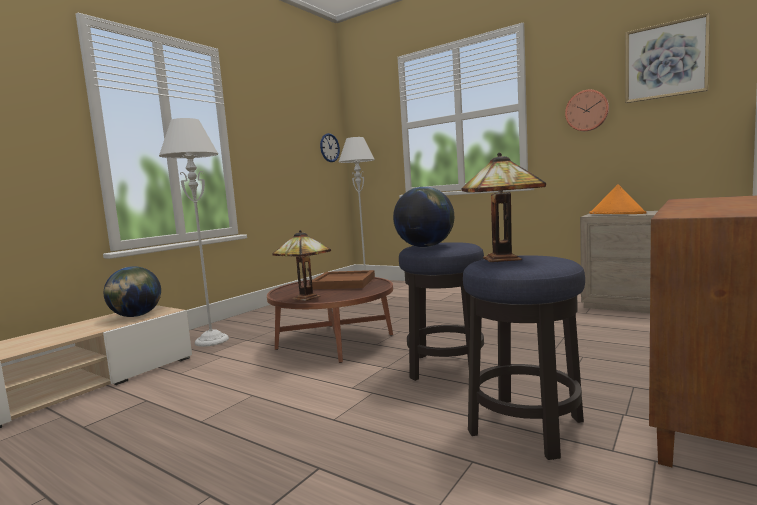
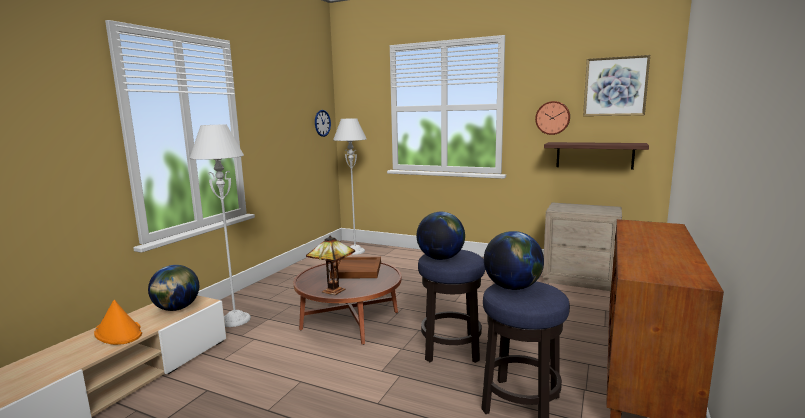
camera: 10 degrees left, 5 degrees up
table lamp [462,152,546,262] -> globe [484,231,544,290]
orange hat [589,184,647,214] -> orange hat moved to [94,300,142,345]
none -> shelf [544,142,649,170]

